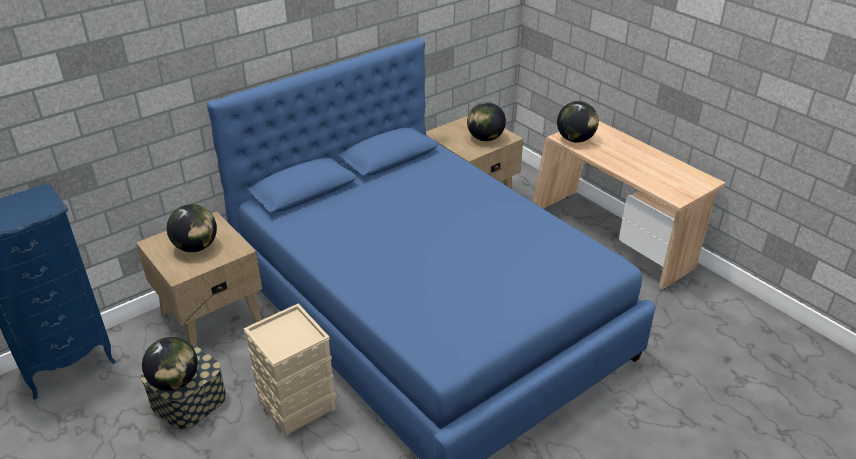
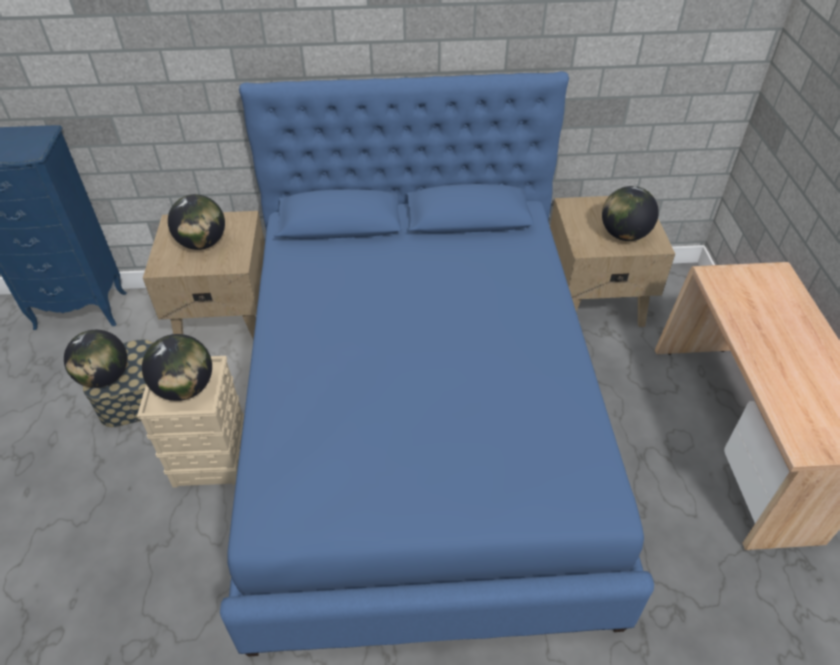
camera: 35 degrees right, 10 degrees up
globe [557,101,599,143] -> globe moved to [142,334,212,401]

